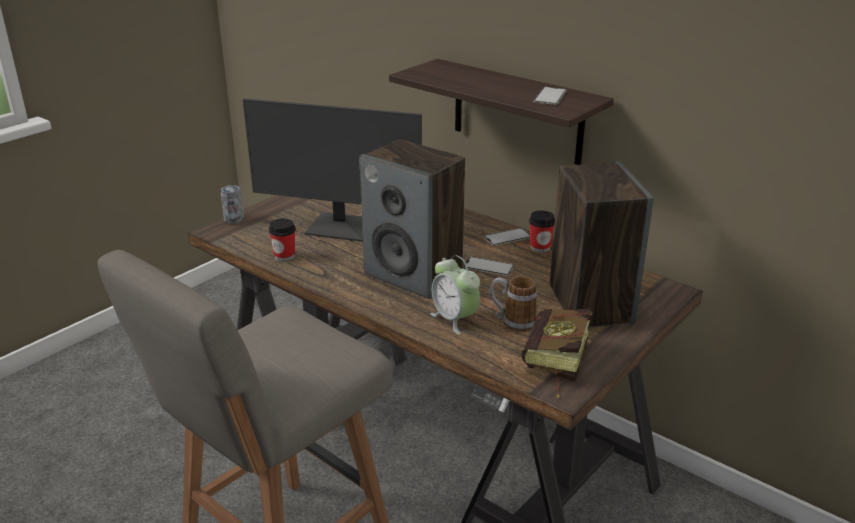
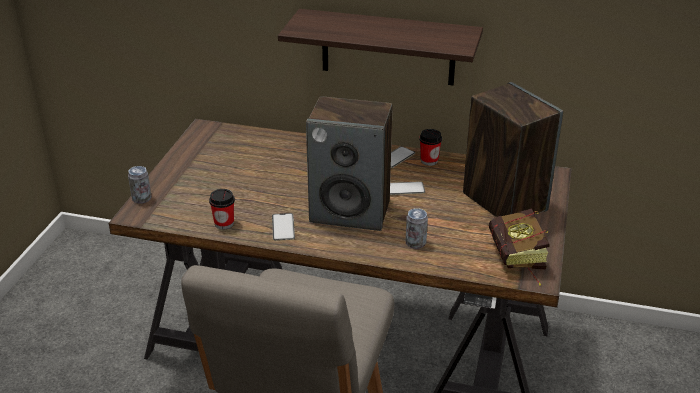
camera: 25 degrees left, 5 degrees up
monitor [243,98,422,242] -> none
alarm clock [430,255,480,335] -> can [406,208,428,249]
mug [490,276,537,332] -> none
phone [533,87,567,105] -> phone moved to [272,213,295,241]

